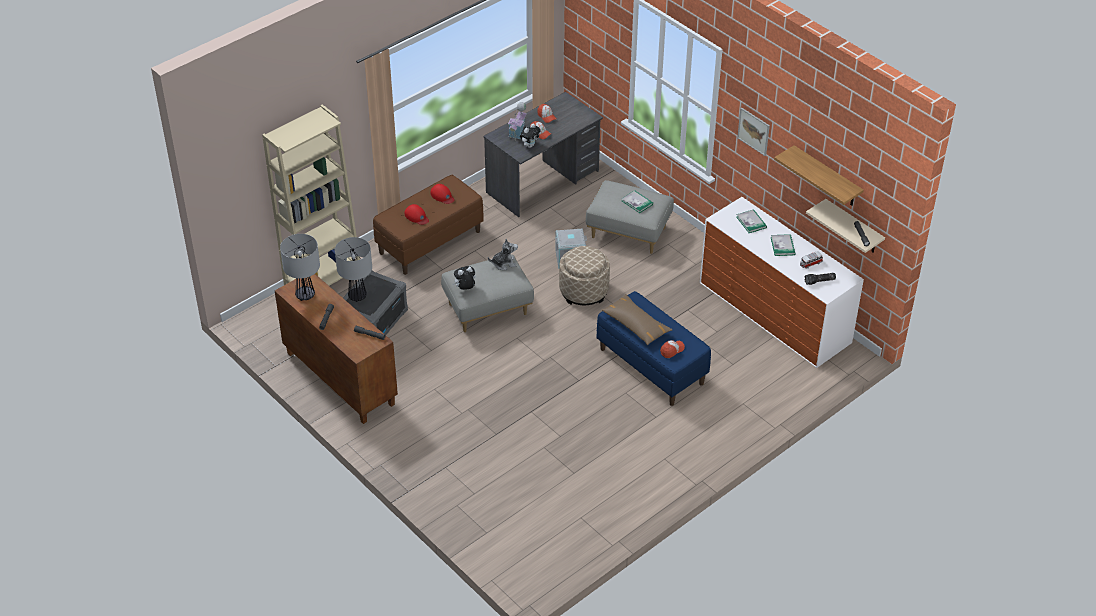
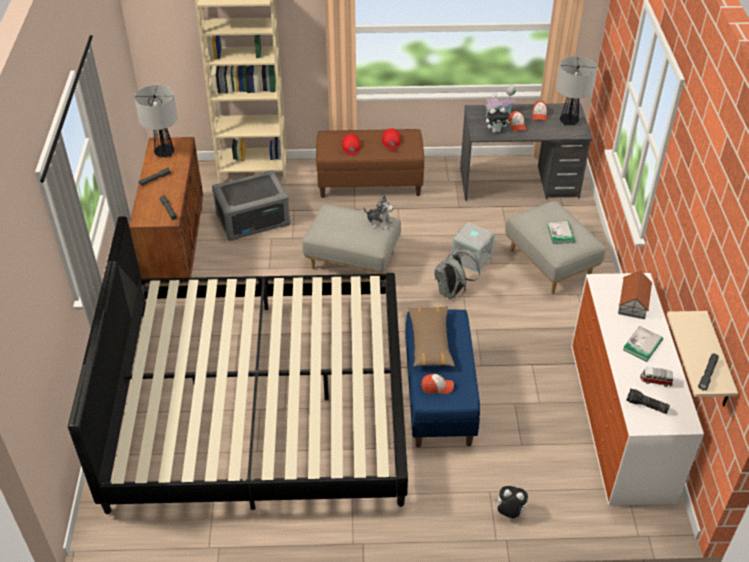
camera: 40 degrees right, 0 degrees up
table lamp [335,237,372,302] -> table lamp moved to [556,56,597,125]
plush toy [453,266,476,290] -> plush toy moved to [494,486,528,518]
beige ottoman [559,246,610,305] -> grey backpack [434,247,480,299]
book [736,209,767,233] -> toy house [618,270,652,319]
picture [737,107,770,156] -> none
shelf [774,145,864,206] -> none
none -> bed [68,216,408,514]

